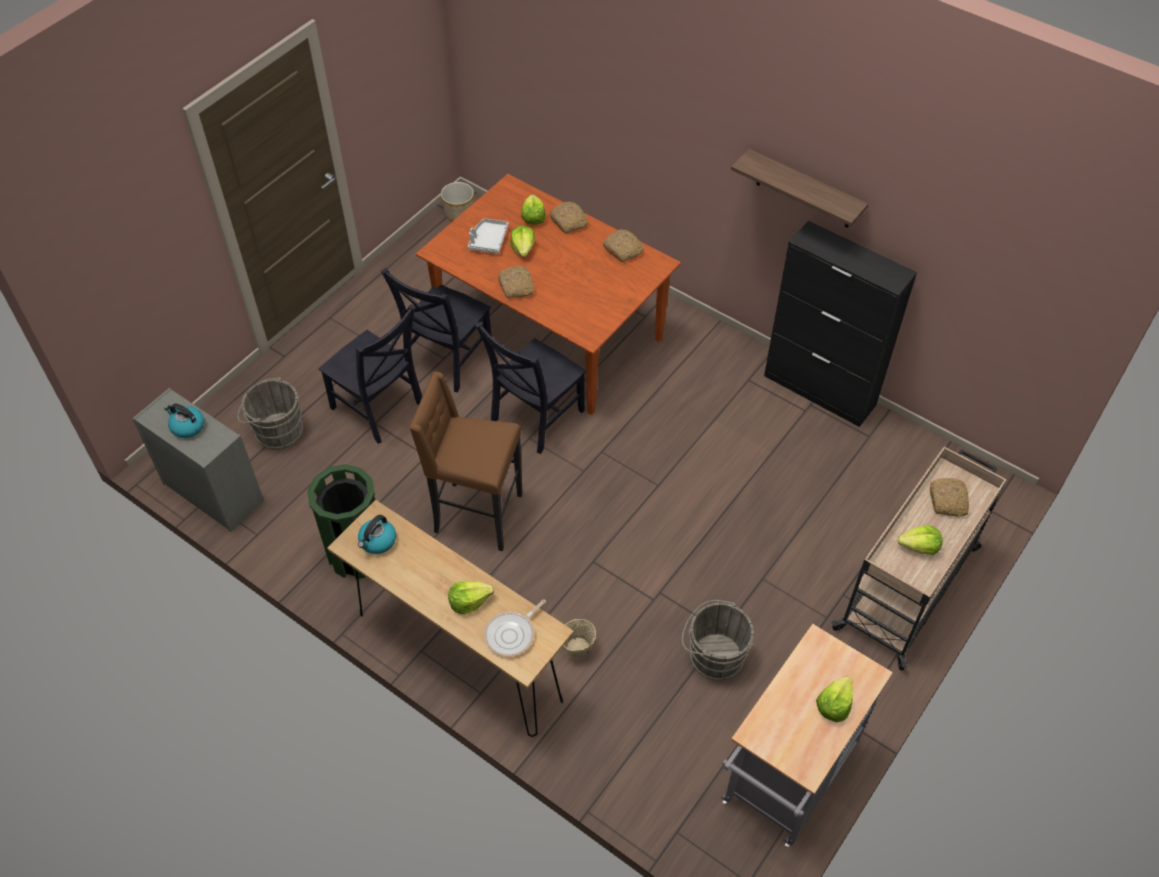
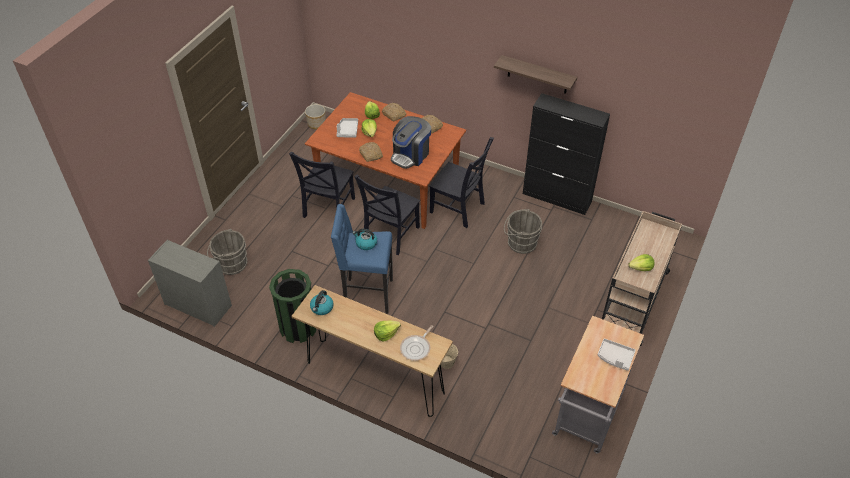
camera: 10 degrees left, 5 degrees down
kettle [164,404,204,438] -> kettle moved to [353,229,377,250]
black chair [319,304,422,444] -> black chair moved to [429,137,494,228]
brown stool [409,371,523,551] -> blue stool [331,204,393,314]
grey bucket [682,600,754,681] -> grey bucket moved to [504,209,542,254]
lettuce [816,676,853,722] -> grey tray [598,339,636,371]
bread [929,478,969,517] -> none
none -> coffee machine [391,116,431,169]

